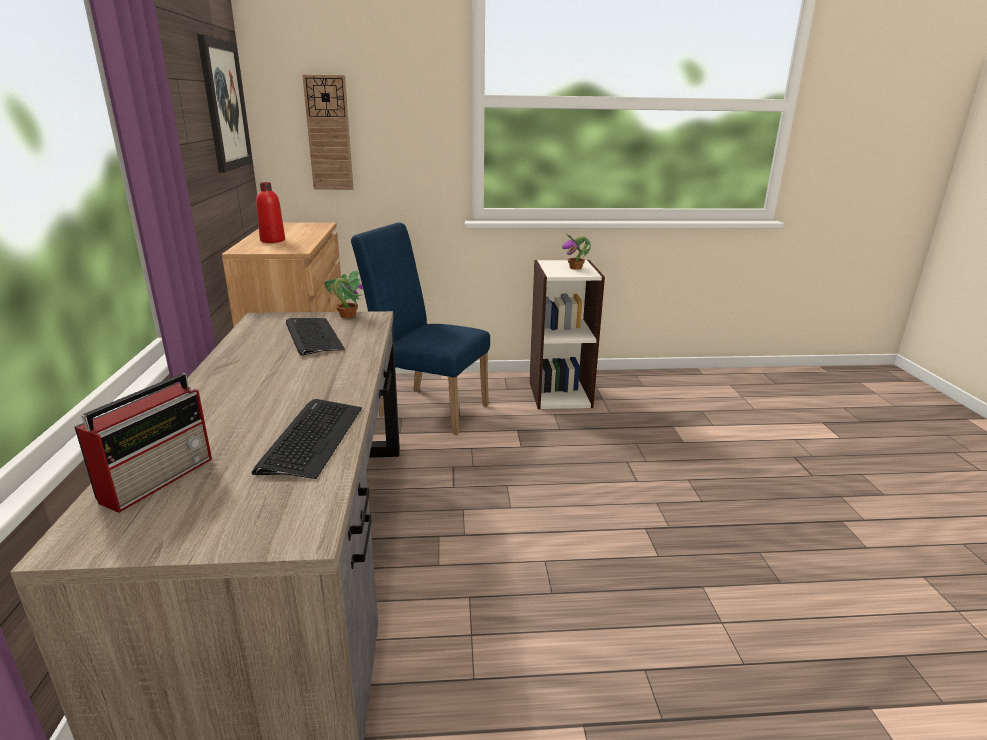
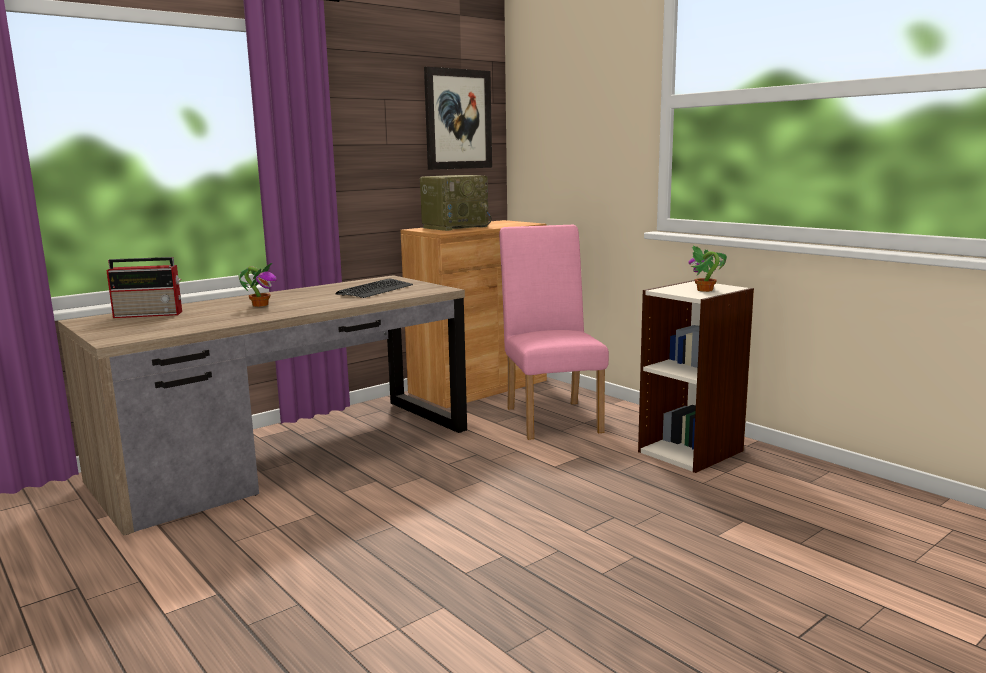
camera: 55 degrees right, 10 degrees down
keyboard [252,399,362,479] -> none
red bottle [256,182,285,243] -> radio [420,175,492,231]
wall clock [302,75,353,190] -> none
potted plant [324,270,363,318] -> potted plant moved to [239,262,277,307]
blue chair [351,222,490,435] -> pink chair [499,225,609,440]

